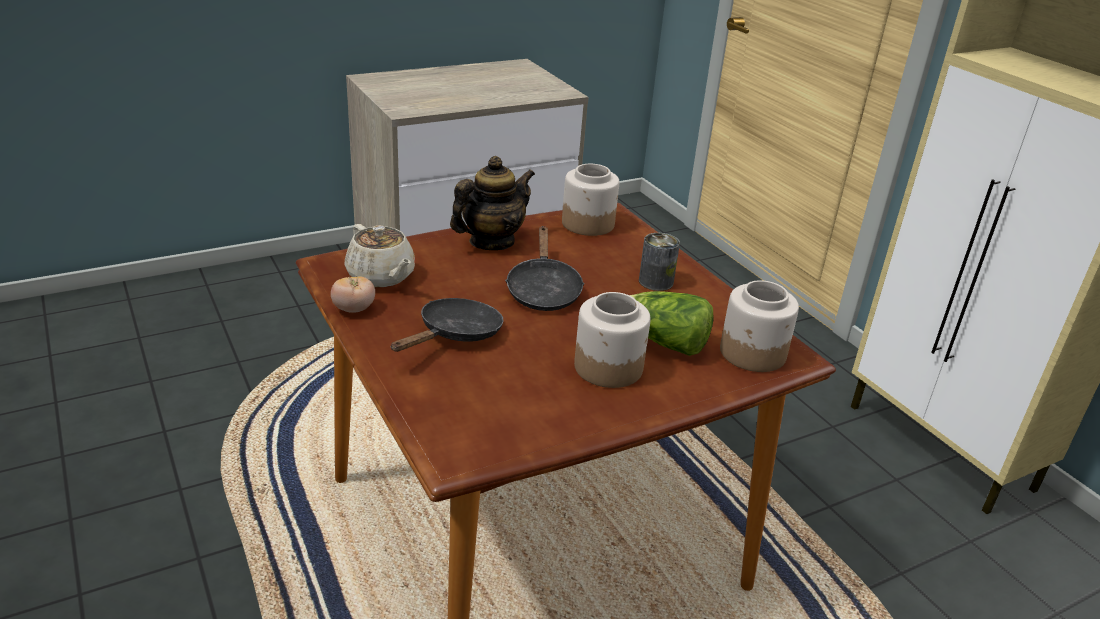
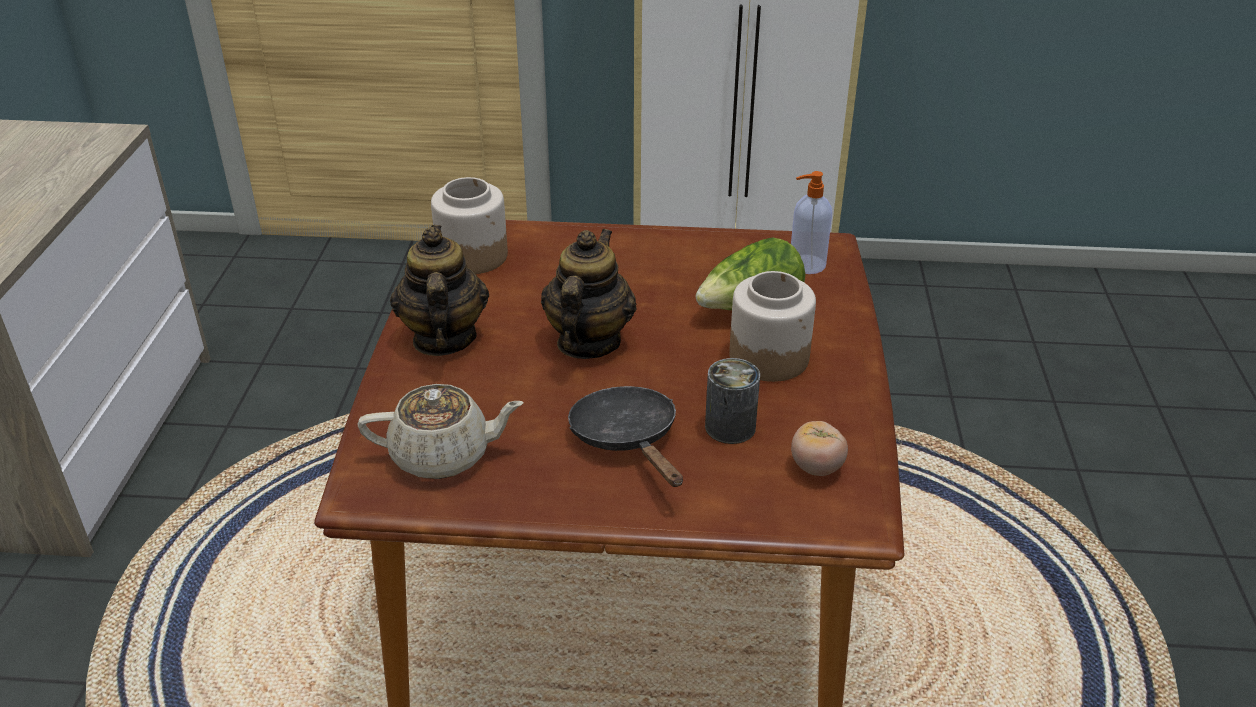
camera: 55 degrees left, 5 degrees up
tomato [331,277,375,313] -> tomato moved to [791,421,848,476]
black frying pan [505,226,585,311] -> teapot [541,229,637,359]
can [639,233,680,291] -> can moved to [705,358,760,444]
jar [720,280,799,372] -> soap dispenser [791,171,832,274]

